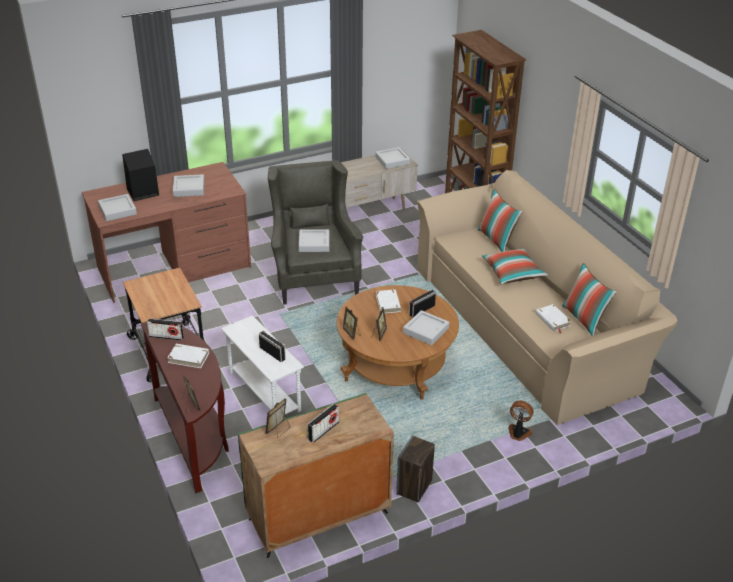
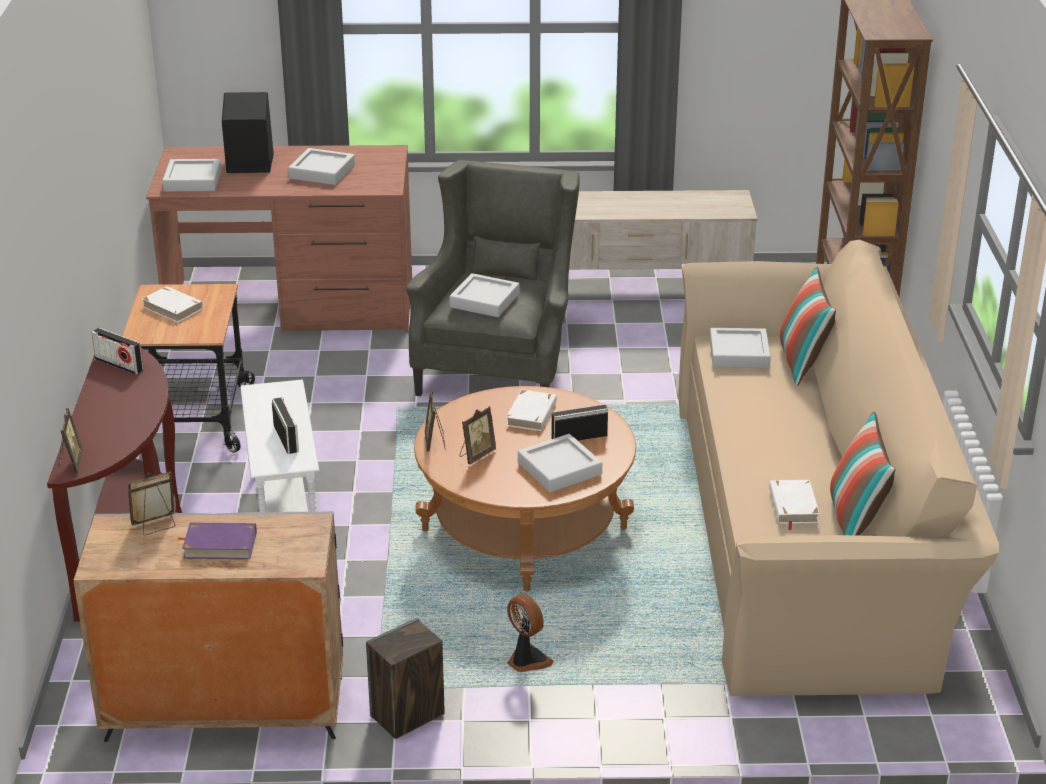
camera: 25 degrees right, 5 degrees down
white book [168,344,209,368] -> white book moved to [142,286,203,323]
green cabinet [238,393,394,558] -> grey cabinet [74,511,343,742]
radio [307,404,339,443] -> purple book [178,523,257,559]
grey tray [375,147,410,169] -> grey tray moved to [710,328,771,368]
pillow [482,248,548,284] -> none
fan [509,401,533,441] -> fan moved to [507,594,554,672]

